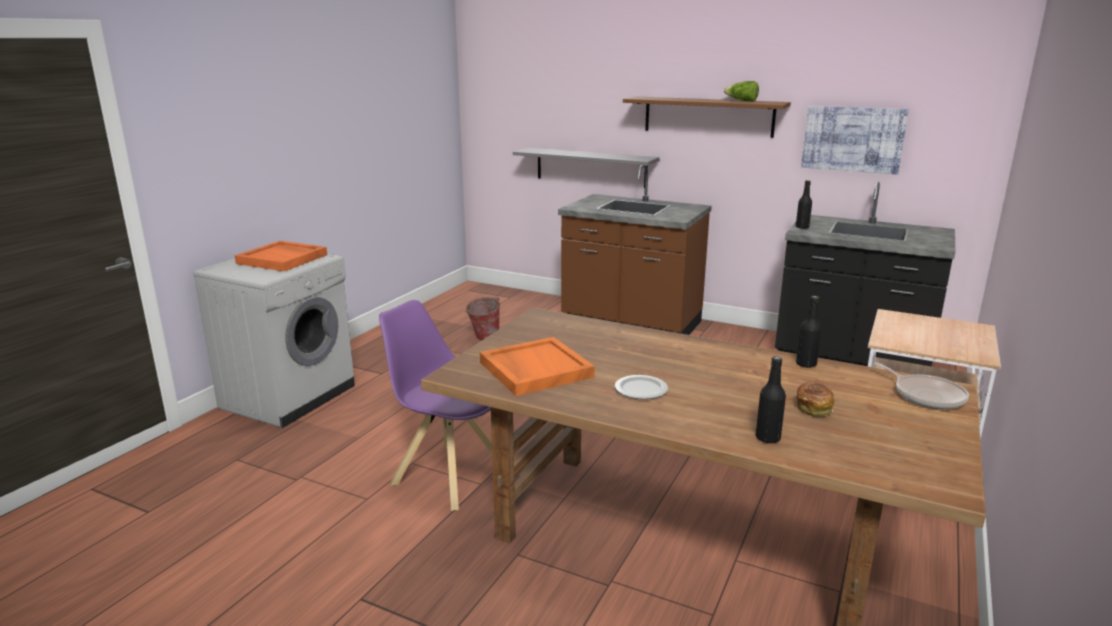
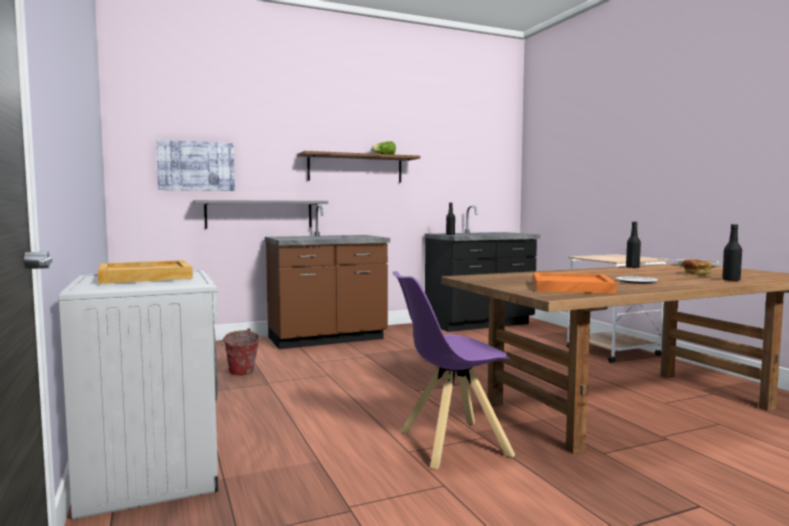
camera: 50 degrees left, 15 degrees down
orange tray [235,241,327,271] -> beige tray [98,260,193,284]
picture [801,106,909,175] -> picture moved to [156,139,235,191]

